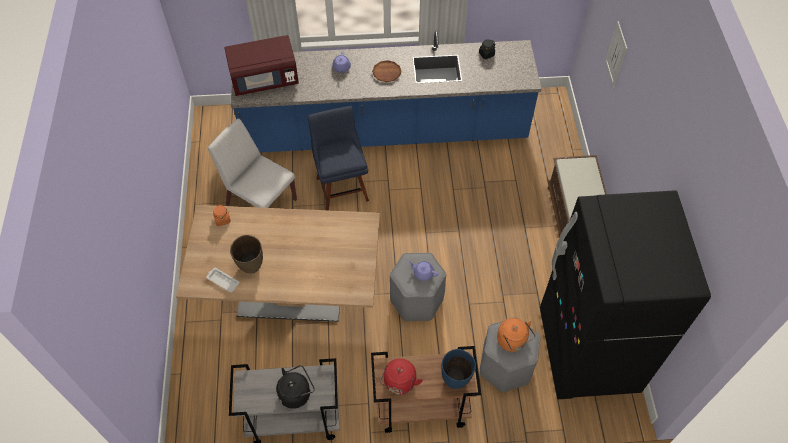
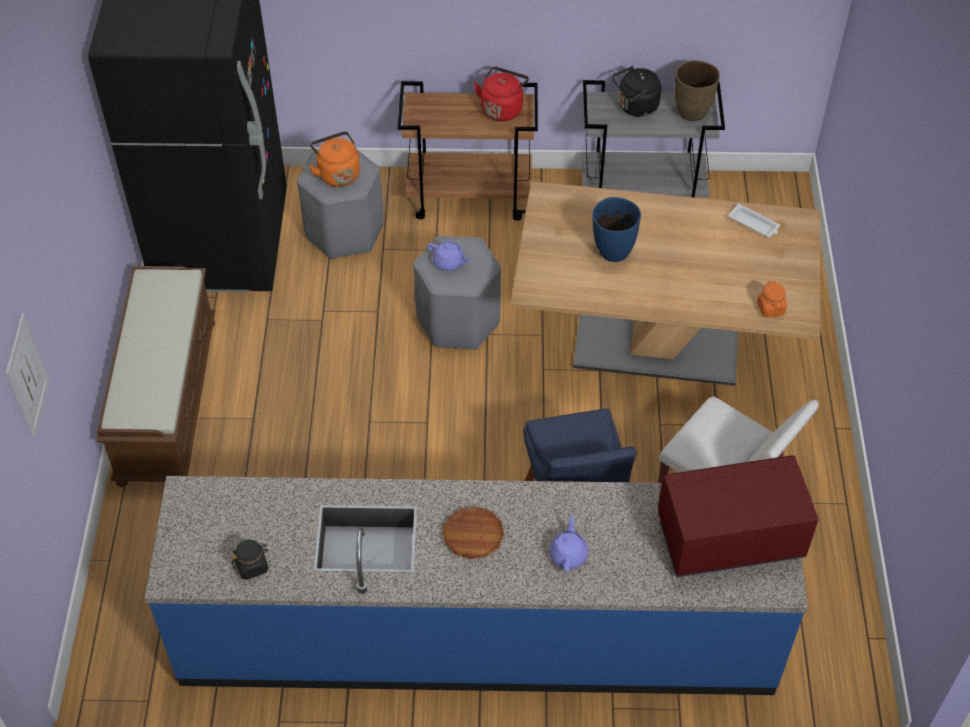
camera: 175 degrees left, 5 degrees down
brown vase [230,235,263,274] -> brown vase moved to [675,60,720,121]
blue vase [441,349,476,389] -> blue vase moved to [592,197,641,262]

